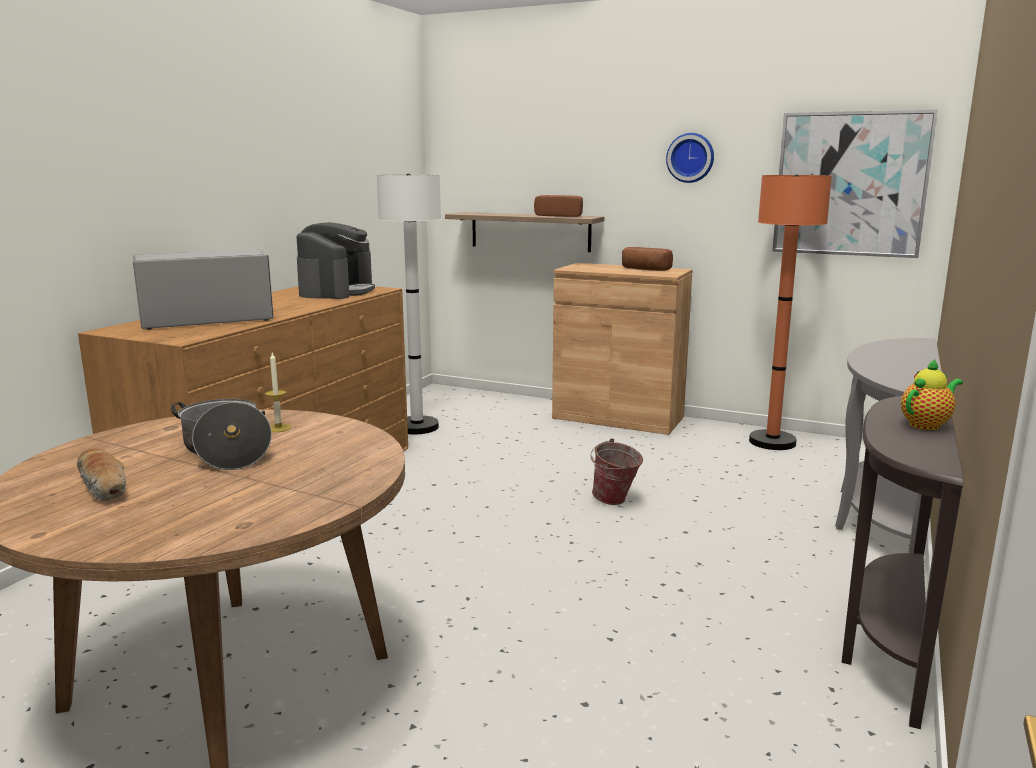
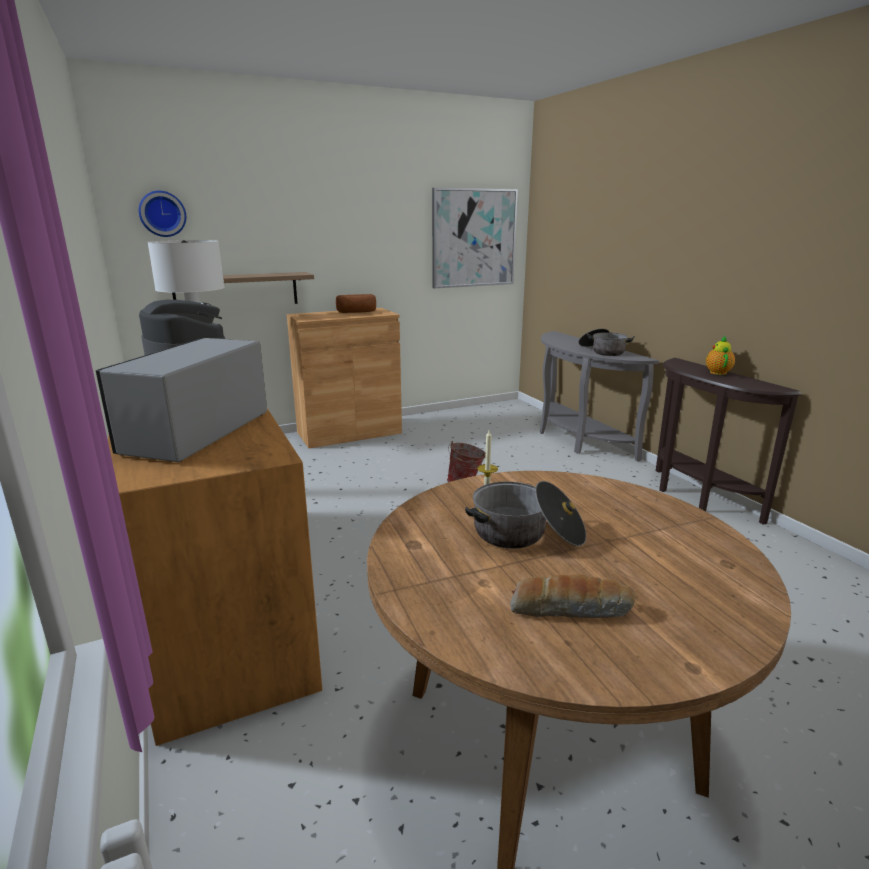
camera: 50 degrees left, 5 degrees up
bread [534,195,583,217] -> none
wall clock [666,133,714,183] -> wall clock moved to [139,191,186,237]
orange floor lamp [749,174,832,450] -> none
none -> cooking pot [579,329,635,356]

